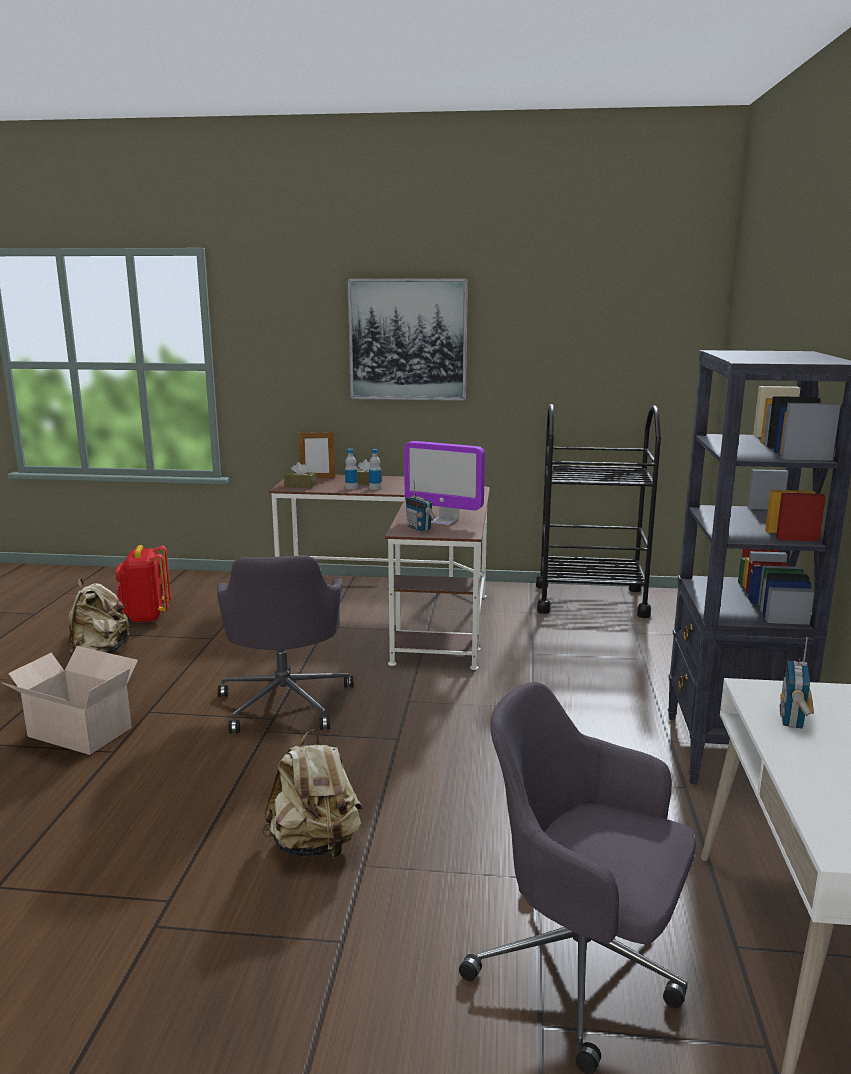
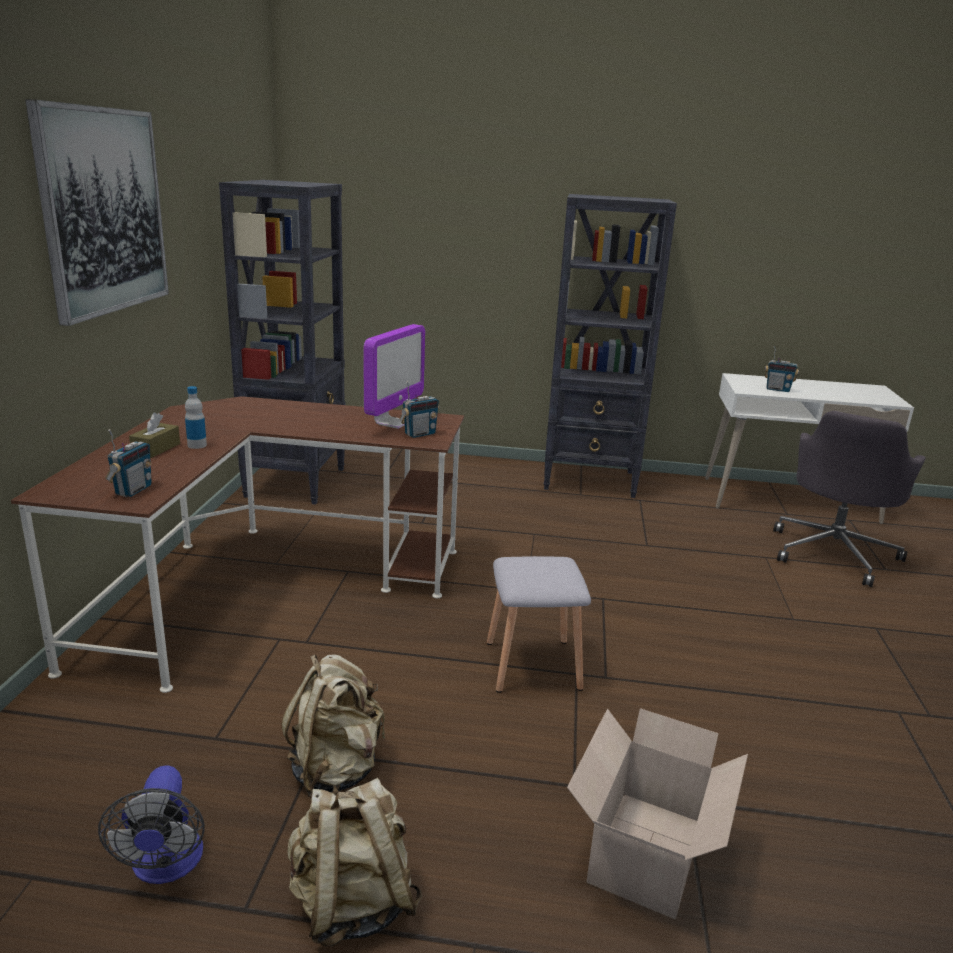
camera: 90 degrees left, 5 degrees up
red backpack [115,545,171,623] -> fan [98,765,205,884]
grey office chair [217,555,353,733] -> grey stool [487,556,591,693]
beige backpack [262,730,363,858] -> beige backpack moved to [281,654,385,797]
brown tissue box [284,462,317,488] -> radio [105,429,152,497]
picture frame [298,431,335,479] -> none
bottle [345,449,357,489] -> none
black cart [536,404,661,618] -> black bookcase [219,180,345,504]

